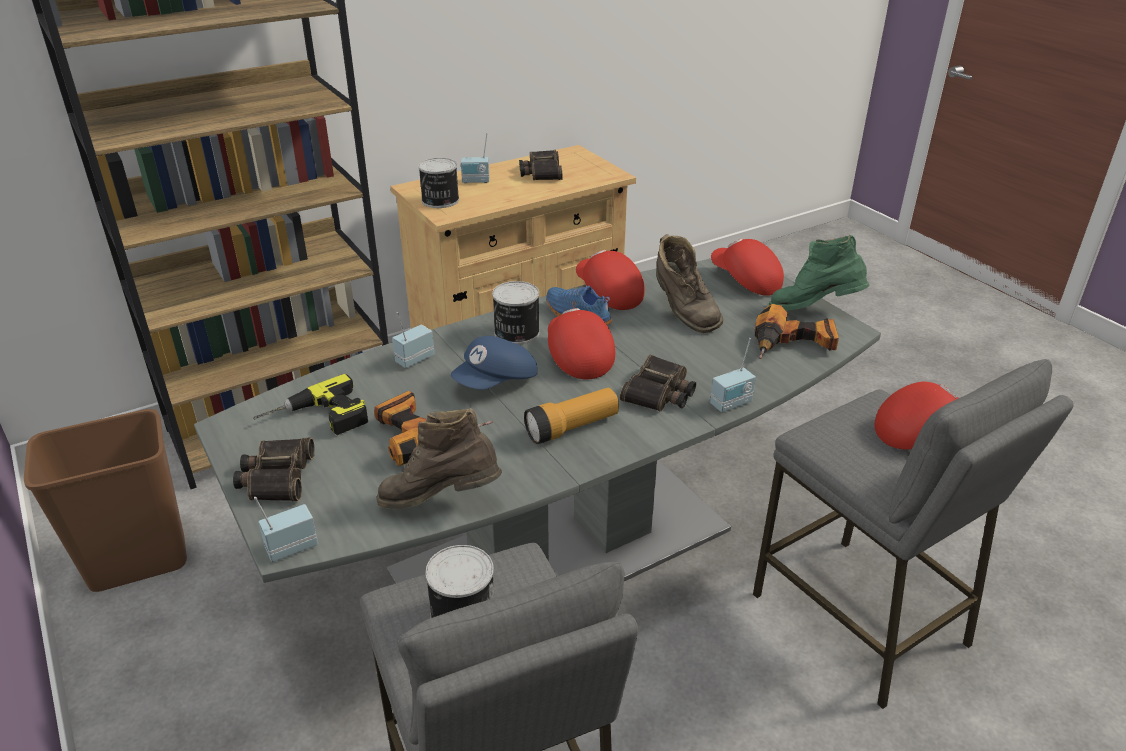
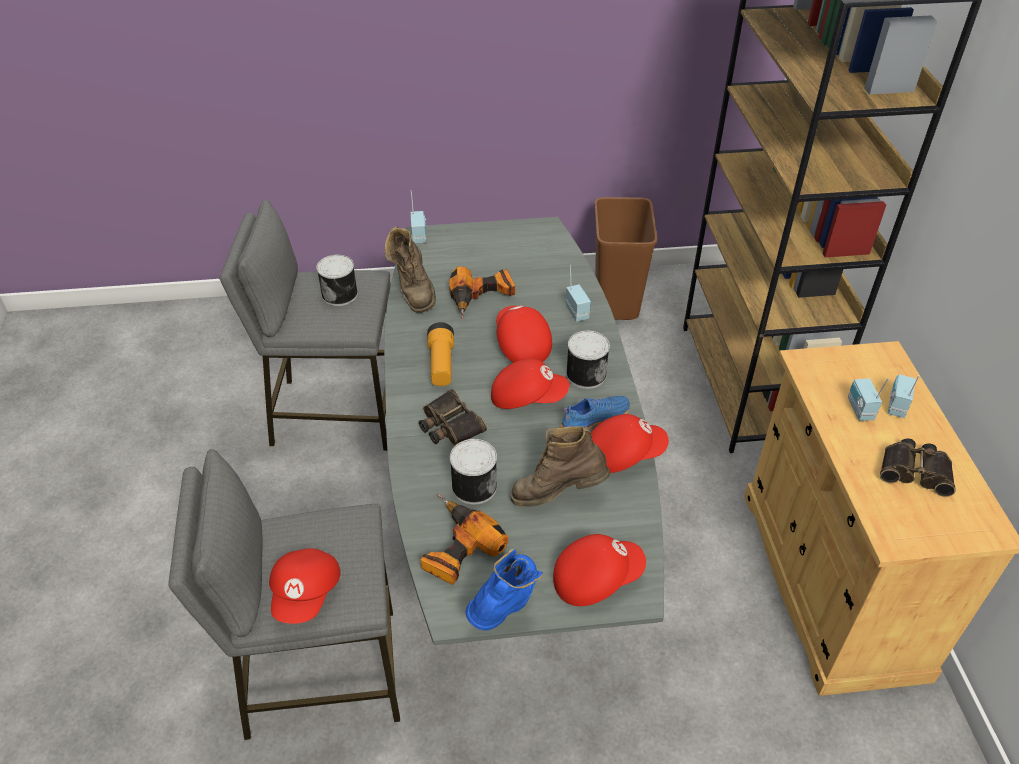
camera: 115 degrees right, 10 degrees up
binoculars [233,437,315,501] -> none
power drill [253,374,368,435] -> none
brown boot [376,408,502,509] -> brown boot turned 135 degrees clockwise [385,226,436,313]
can [418,158,459,208] -> can moved to [450,439,497,505]
blue cap [451,336,538,390] -> red cap [496,306,552,363]
radio [710,338,756,412] -> radio moved to [848,378,889,421]
green boot [769,235,869,311] -> blue boot [465,549,543,631]

